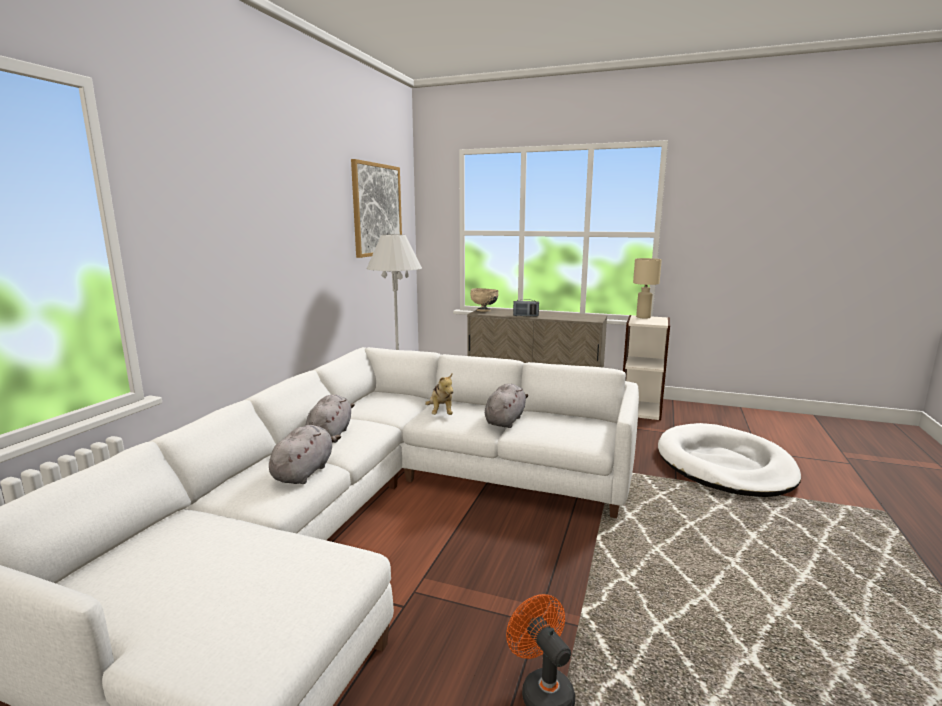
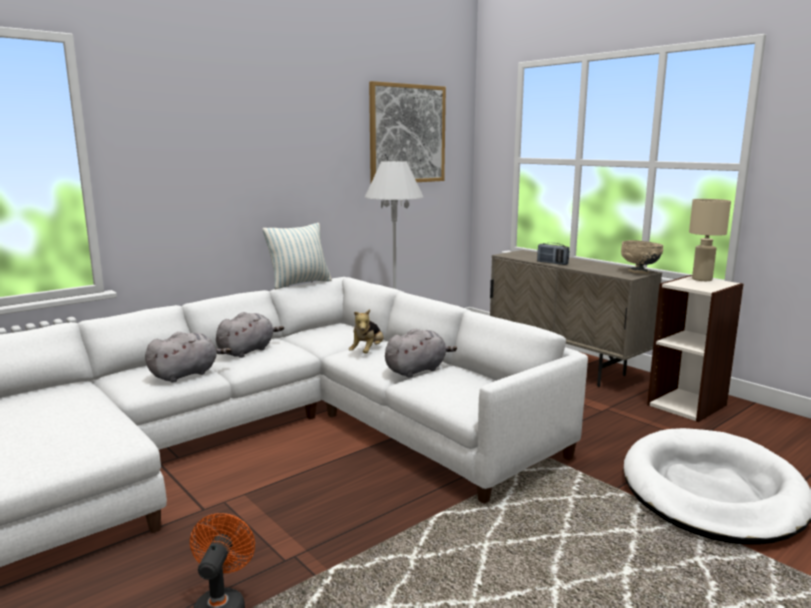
camera: 30 degrees right, 0 degrees up
beige bowl [470,288,499,311] -> beige bowl moved to [621,240,663,274]
none -> pillow [263,223,332,289]

